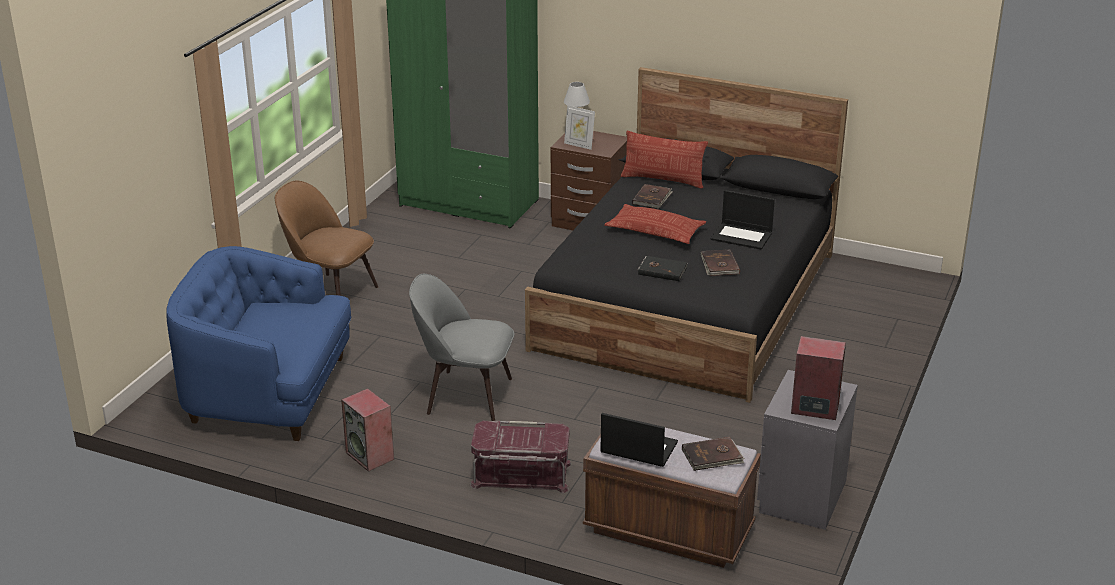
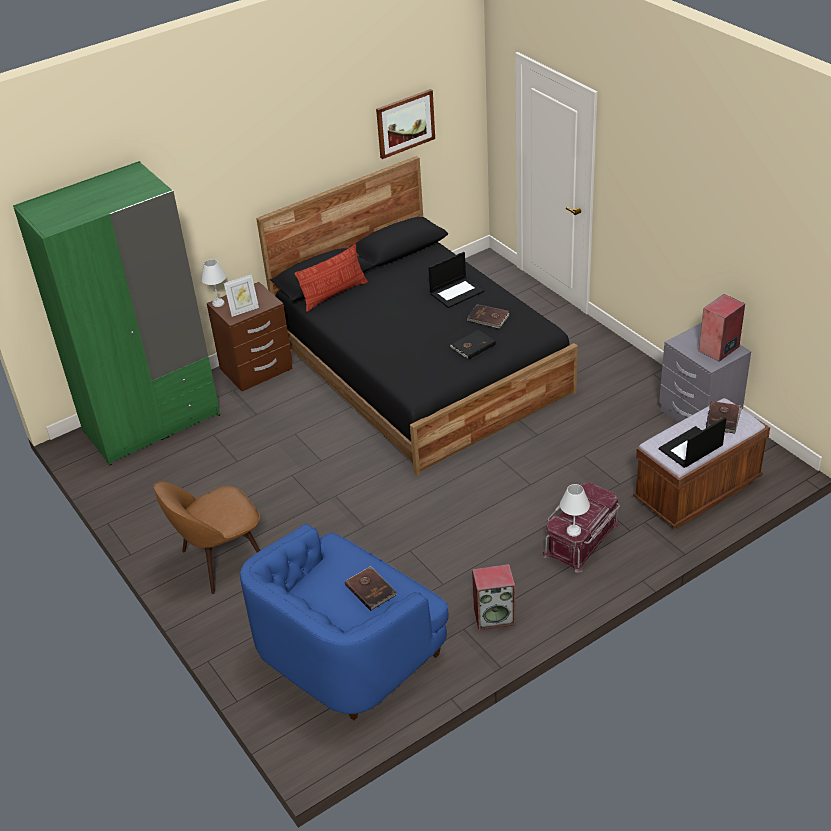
camera: 55 degrees left, 10 degrees up
grey chair [409,274,515,421] -> none
pillow [604,204,706,244] -> none
brown book [632,184,673,209] -> brown book moved to [345,566,397,611]
none -> picture [376,89,435,159]
none -> white table lamp [560,484,590,536]

